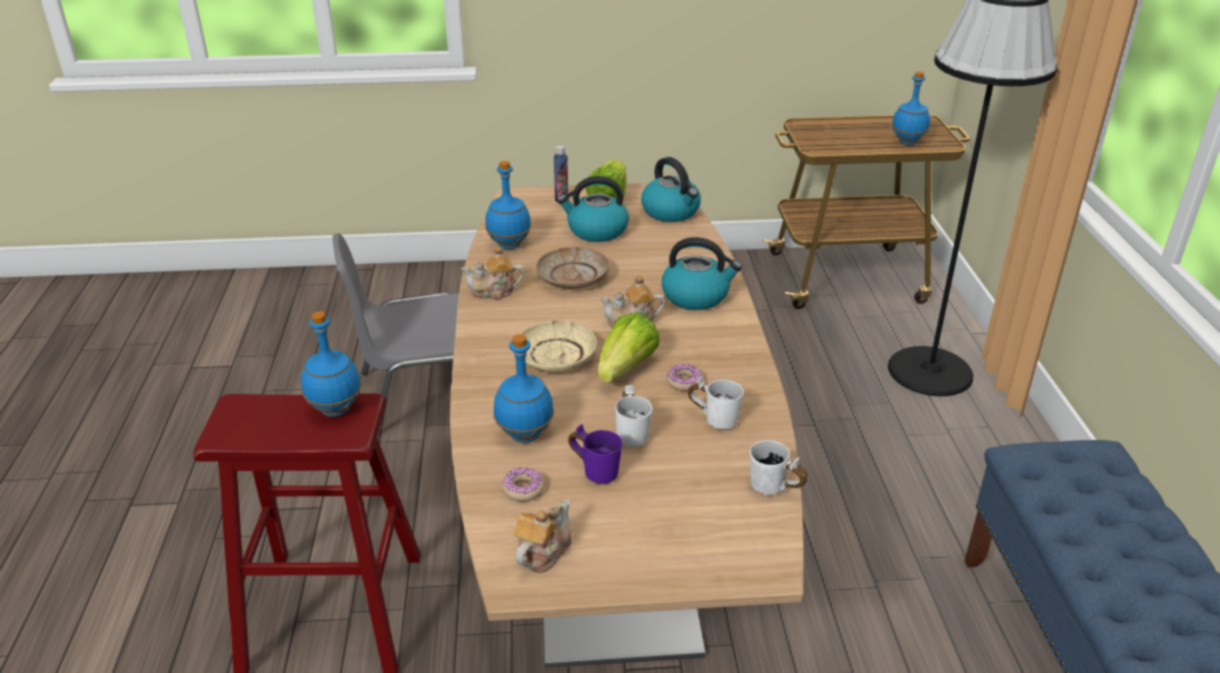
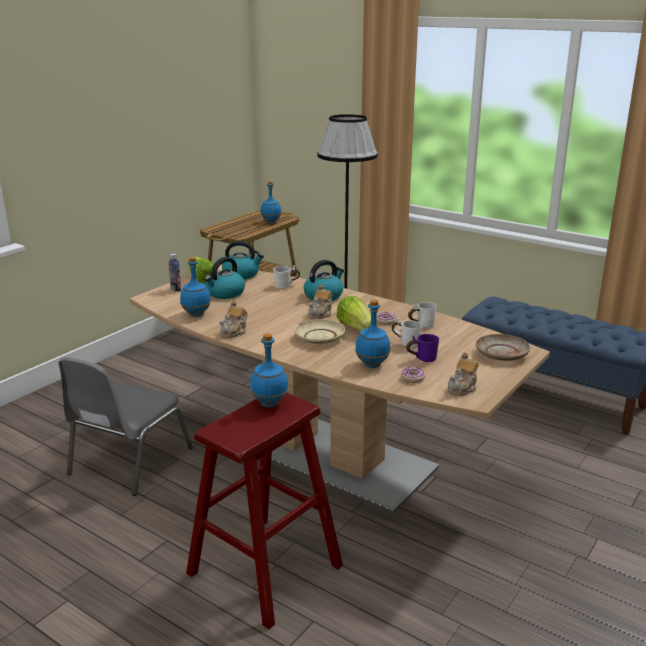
camera: 50 degrees left, 10 degrees down
teapot [514,499,572,573] -> teapot turned 120 degrees counterclockwise [447,352,479,396]
beige plate [536,247,610,289] -> beige plate moved to [476,334,530,361]
white mug [750,440,807,495] -> white mug moved to [273,265,300,288]

